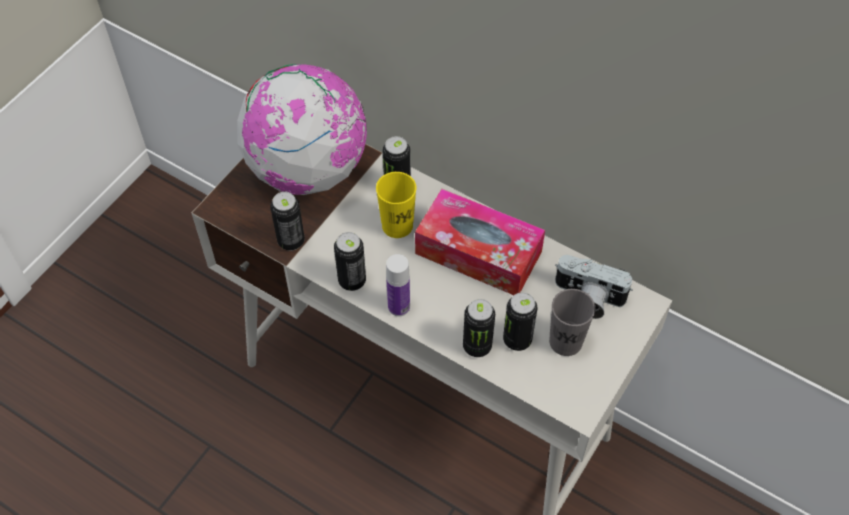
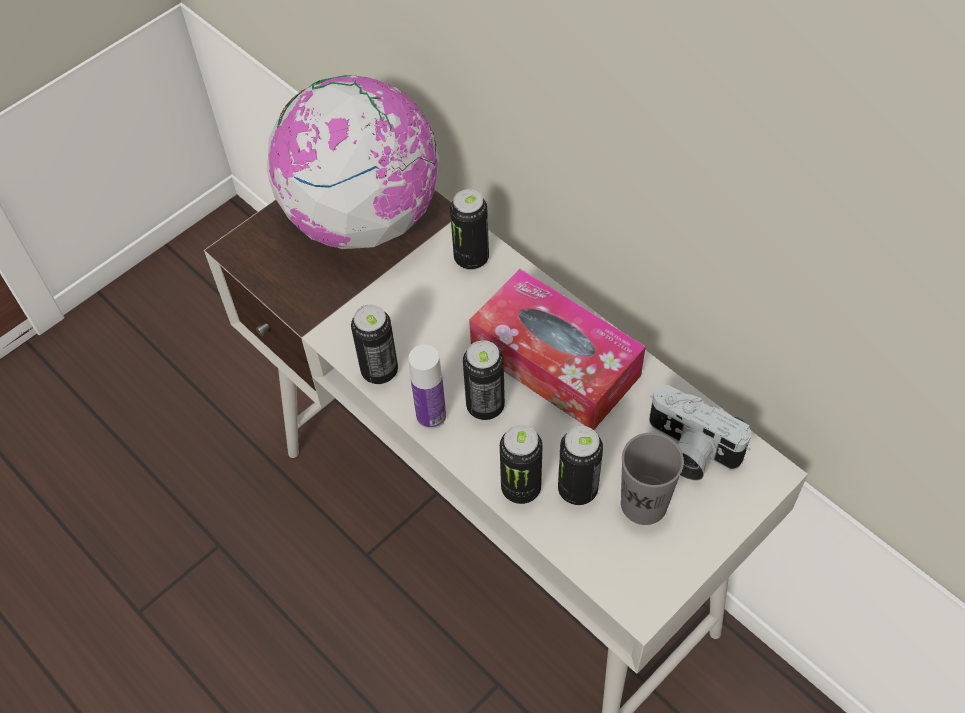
camera: 15 degrees right, 0 degrees up
can [270,192,305,251] -> can moved to [463,340,505,420]
yellow cup [376,172,416,238] -> none

